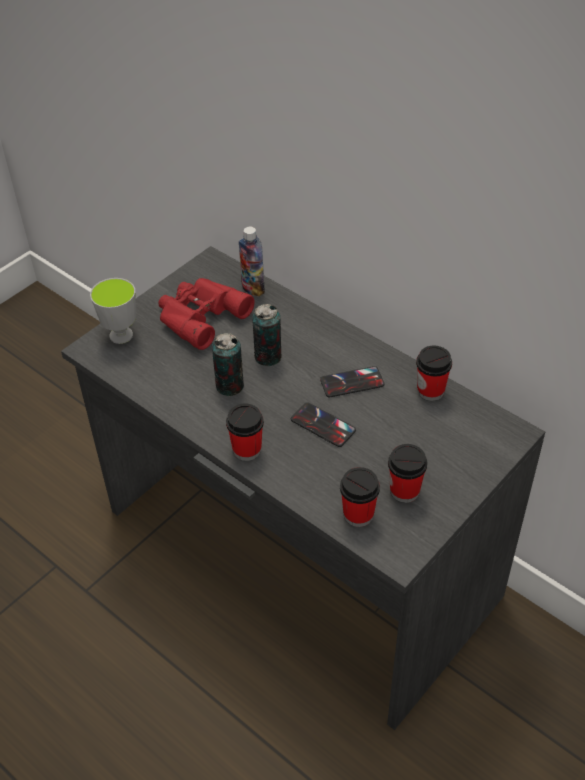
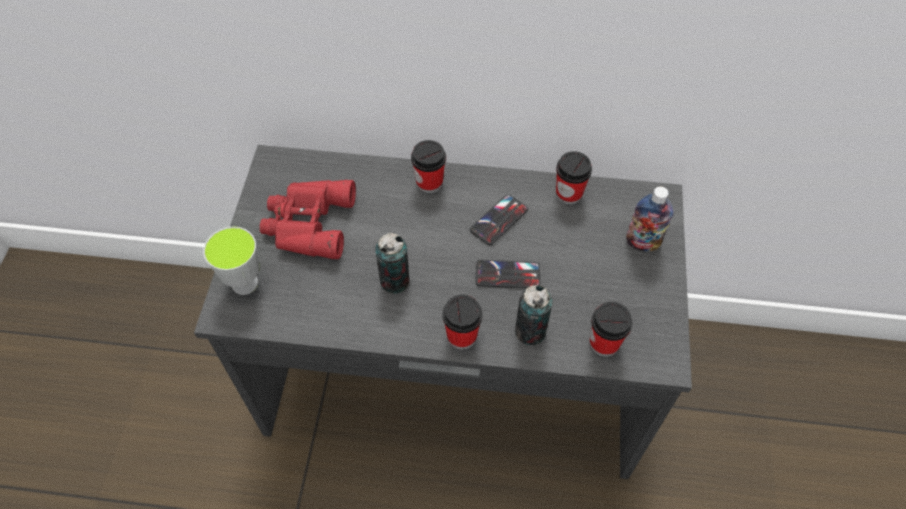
camera: 35 degrees left, 10 degrees up
bottle [239,226,265,296] -> bottle moved to [626,187,674,251]
can [252,304,281,366] -> can moved to [515,285,552,345]
cup [388,444,427,503] -> cup moved to [411,140,446,193]

